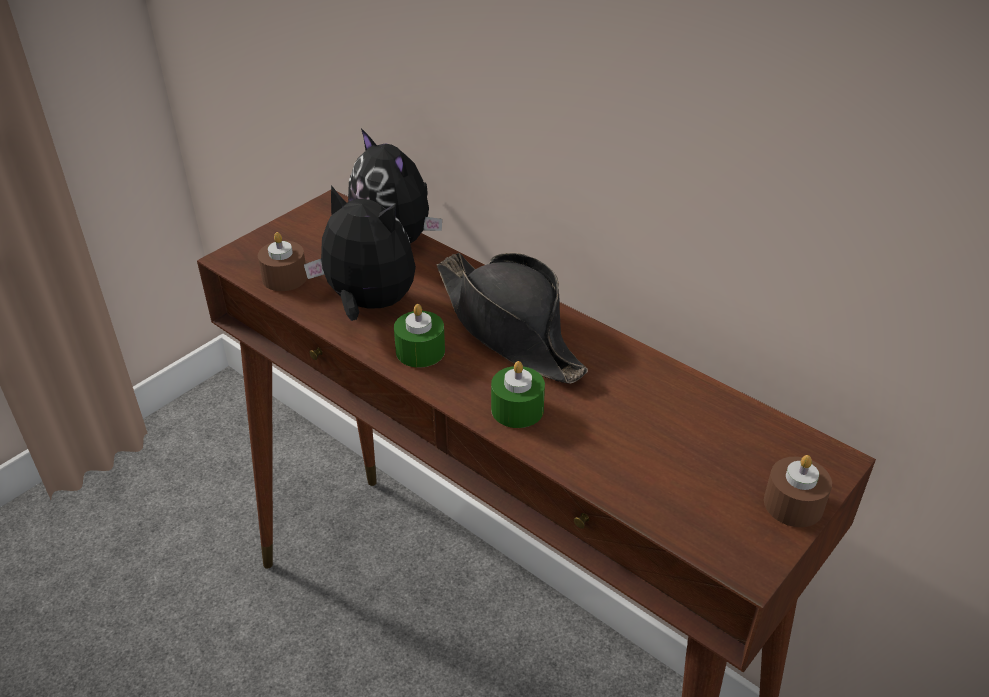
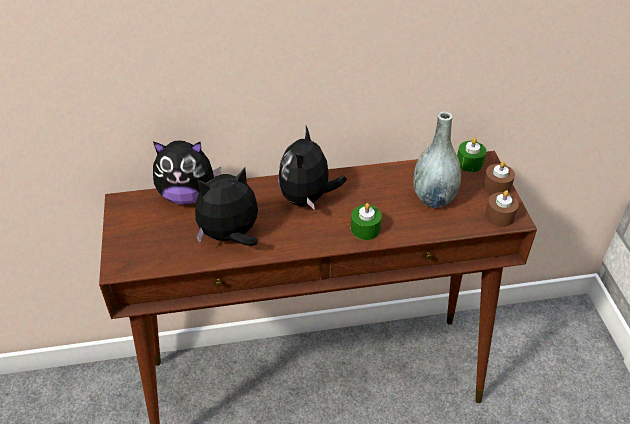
camera: 50 degrees left, 5 degrees up
brown candle [258,232,307,291] -> brown candle moved to [485,190,519,227]
green candle [394,304,445,368] -> green candle moved to [457,138,486,172]
black hat [436,253,588,384] -> plush toy [278,126,347,210]
none -> grey vase [413,112,461,208]

